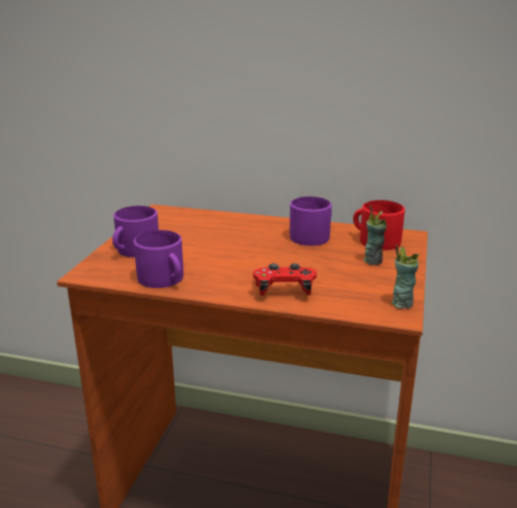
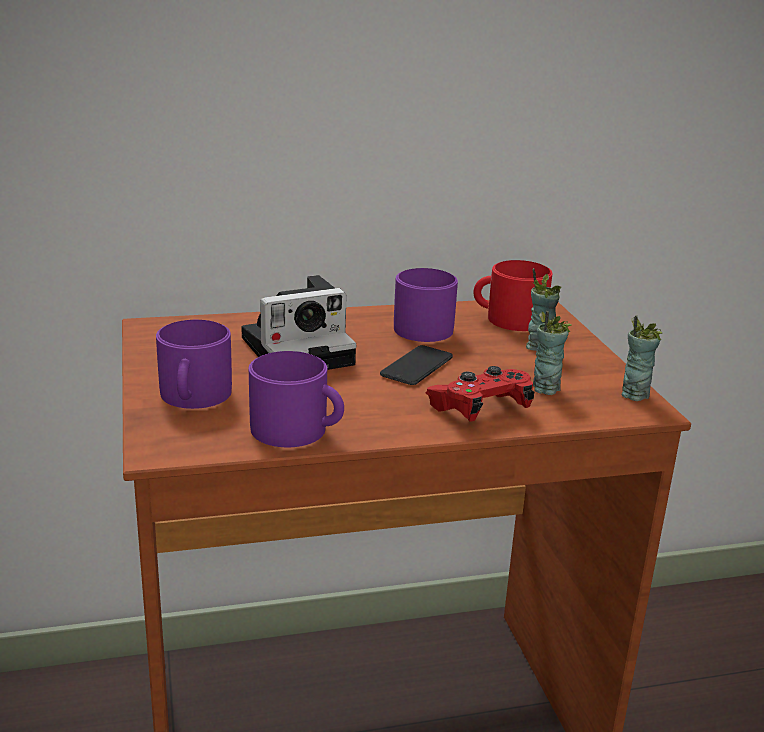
camera: 30 degrees left, 0 degrees up
none -> camera [241,275,356,370]
none -> phone [380,345,453,385]
none -> cup [533,311,572,395]

